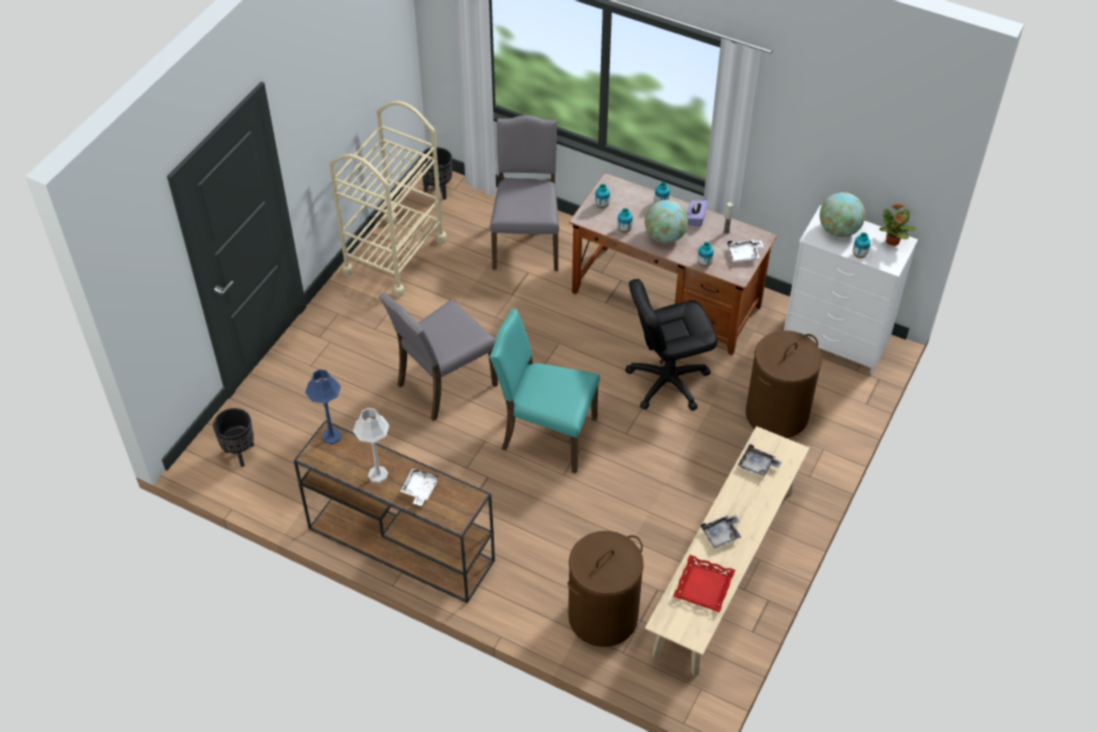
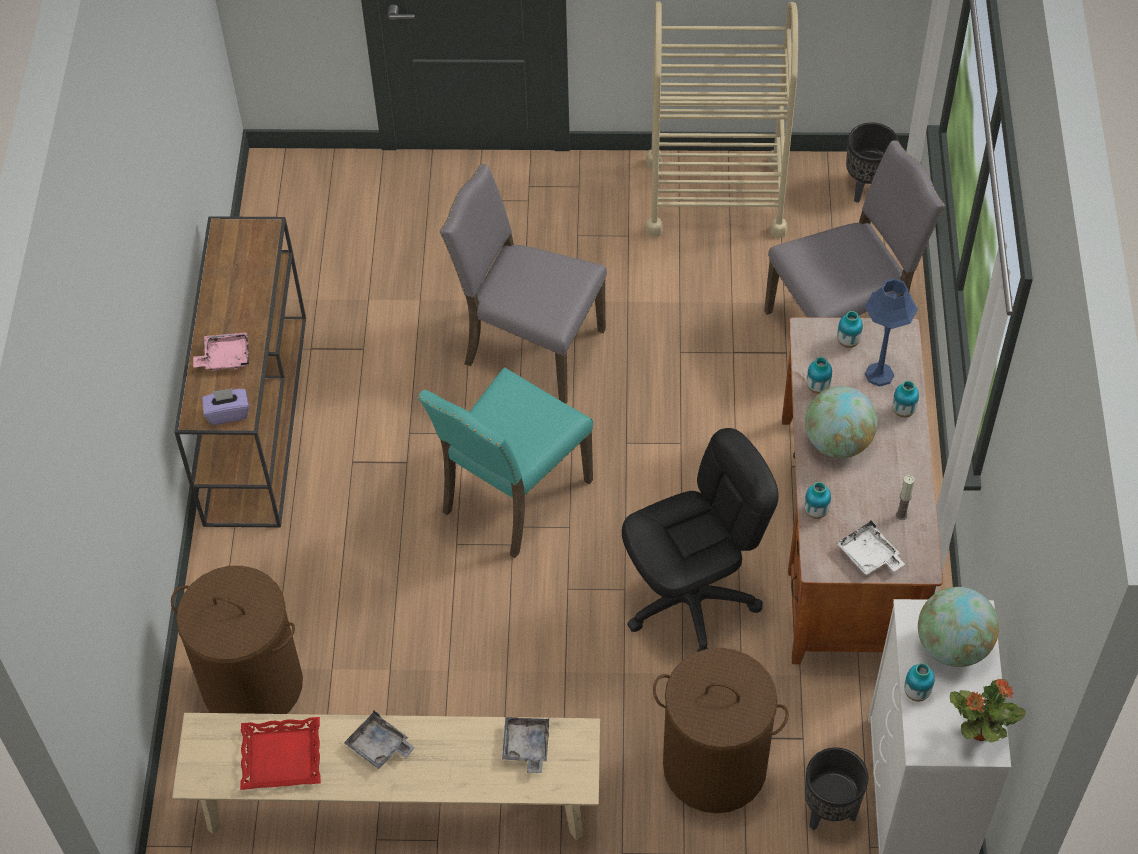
camera: 65 degrees right, 5 degrees up
black planter [213,408,254,467] -> black planter moved to [805,748,869,830]
blue table lamp [305,369,342,444] -> blue table lamp moved to [865,278,918,387]
grey table lamp [353,408,389,483] -> none
white tray [400,468,438,506] -> pink tray [193,332,249,371]
turquoise chair [489,309,600,474] -> turquoise chair turned 135 degrees counterclockwise [418,367,593,558]
black office chair [625,279,718,411] -> black office chair turned 105 degrees clockwise [622,428,779,652]
purple tissue box [687,199,708,227] -> purple tissue box moved to [202,388,249,425]

